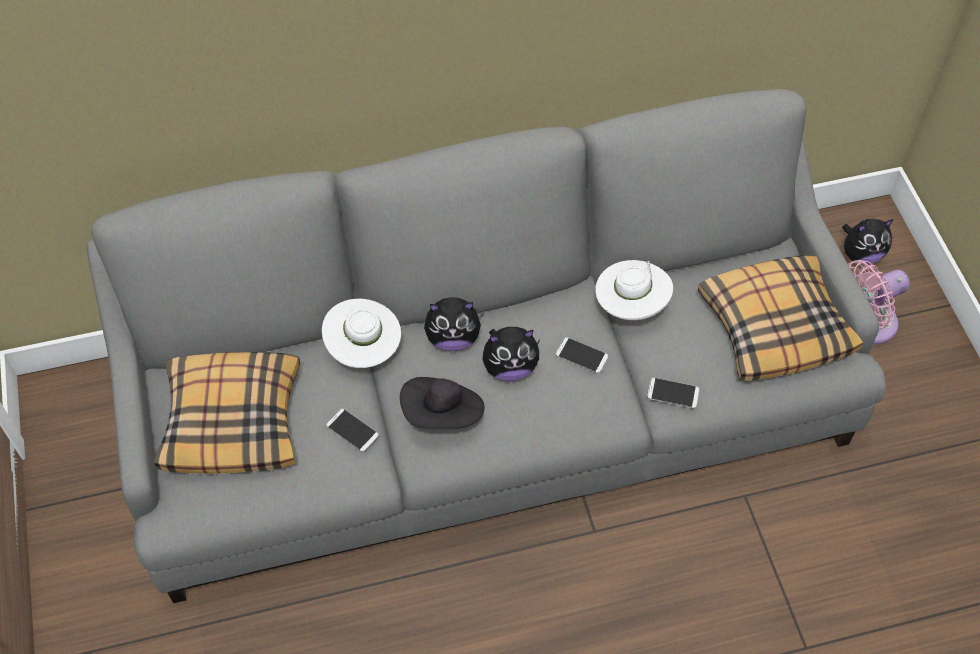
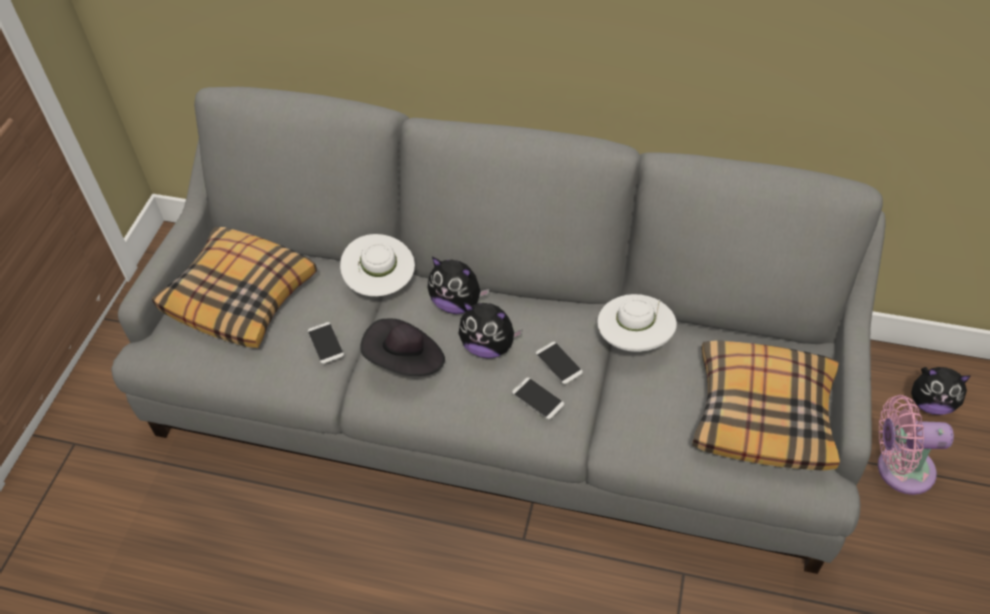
camera: 30 degrees right, 5 degrees down
phone [647,378,699,408] -> phone moved to [512,377,564,420]

